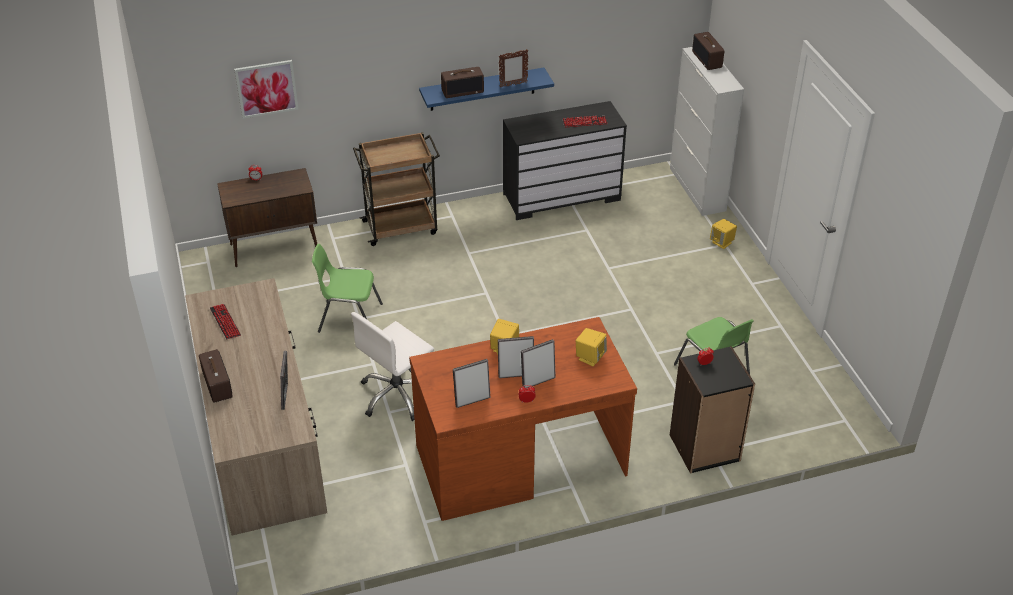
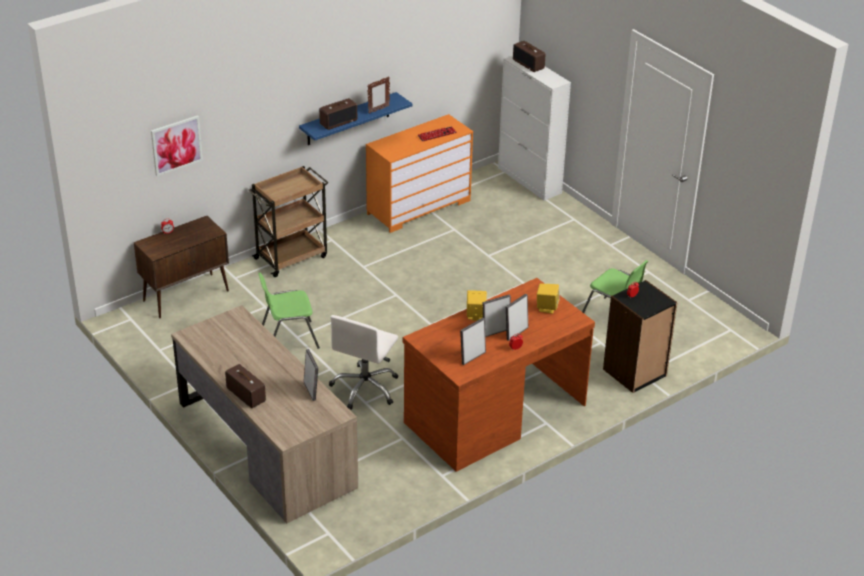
camera: 20 degrees left, 5 degrees down
keyboard [210,304,241,339] -> none
black dresser [503,101,627,220] -> orange dresser [366,114,473,233]
yellow speaker [710,219,737,249] -> none

